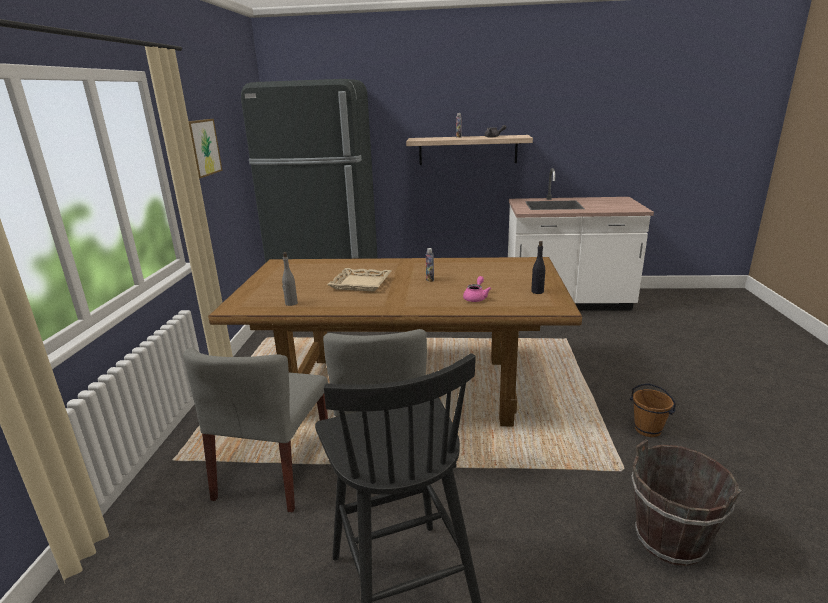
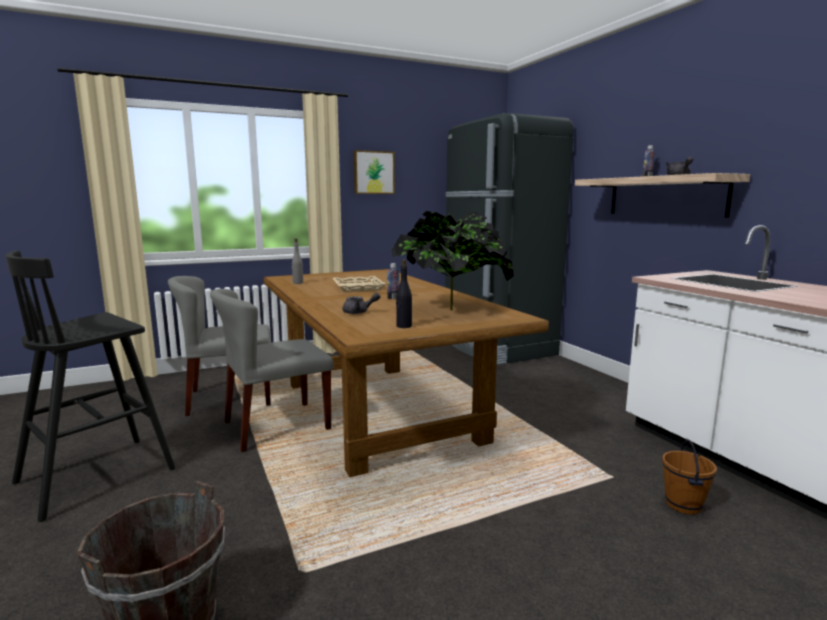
camera: 60 degrees right, 10 degrees down
pink teapot [463,276,491,302] -> grey teapot [342,293,380,314]
brown bucket [630,384,676,437] -> brown bucket moved to [662,439,717,515]
none -> potted plant [391,211,514,310]

